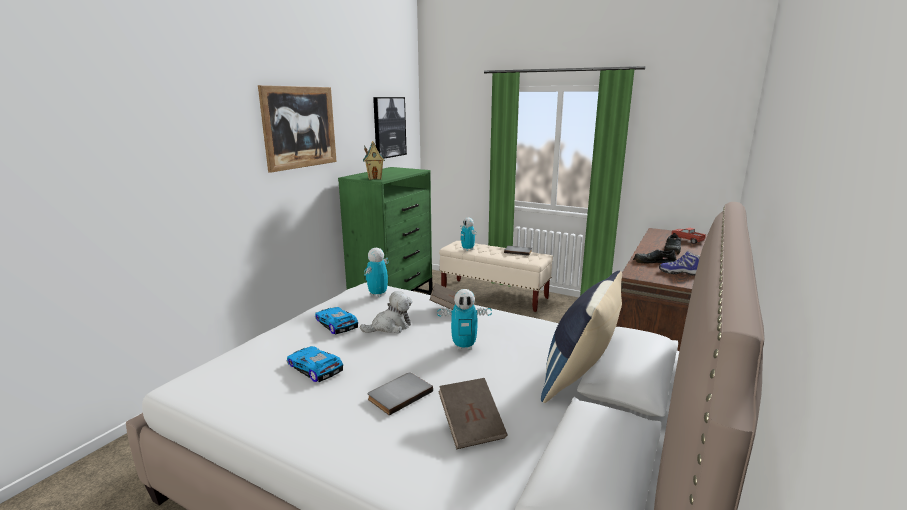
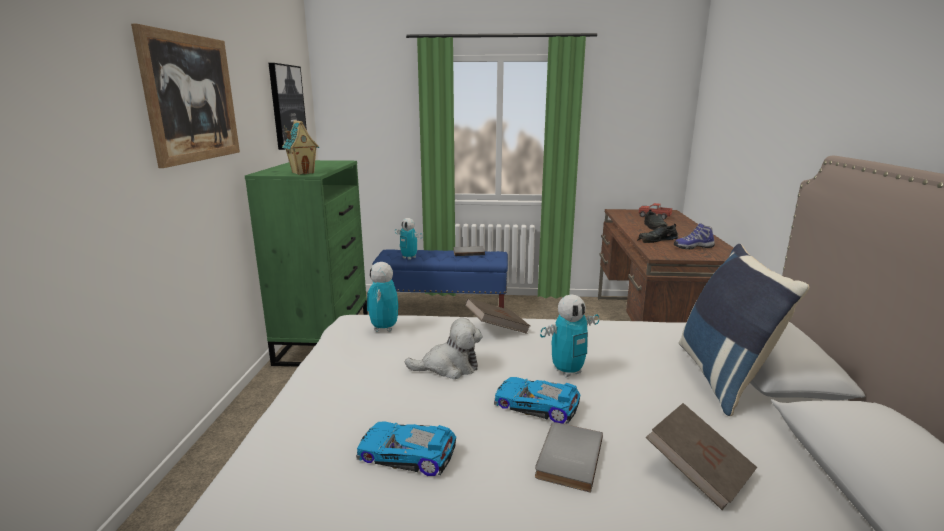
camera: 25 degrees left, 0 degrees up
toy car [315,307,358,334] -> toy car moved to [494,377,581,424]
plush toy [360,291,412,333] -> plush toy turned 45 degrees clockwise [405,318,482,379]
beige bench [439,241,553,312] -> blue bench [372,249,508,308]

